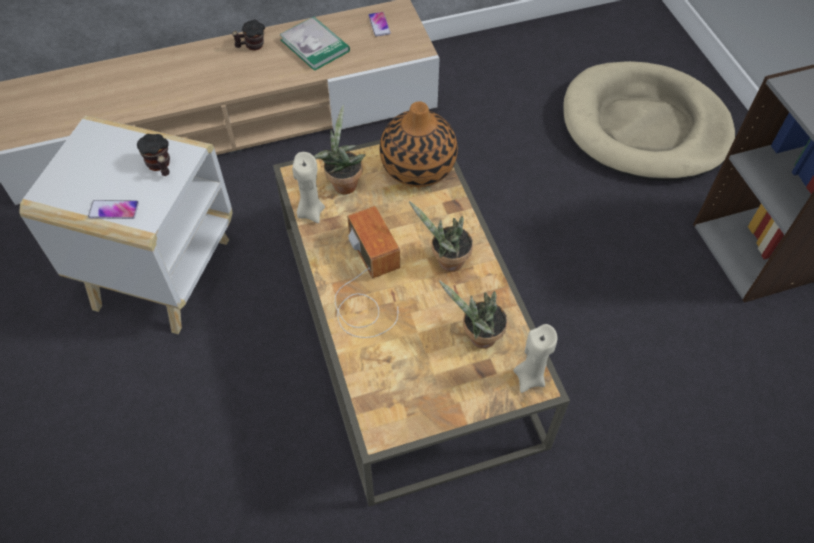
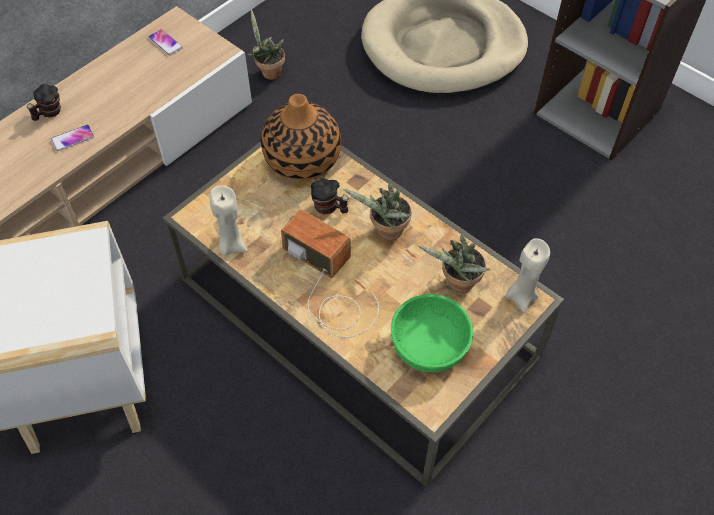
camera: 30 degrees left, 0 degrees up
phone [88,200,139,219] -> phone moved to [51,125,95,151]
mug [137,134,170,176] -> mug moved to [311,178,349,215]
book [279,17,350,71] -> none
potted plant [314,105,365,194] -> potted plant moved to [248,9,285,80]
none -> green bowl [391,294,473,372]

